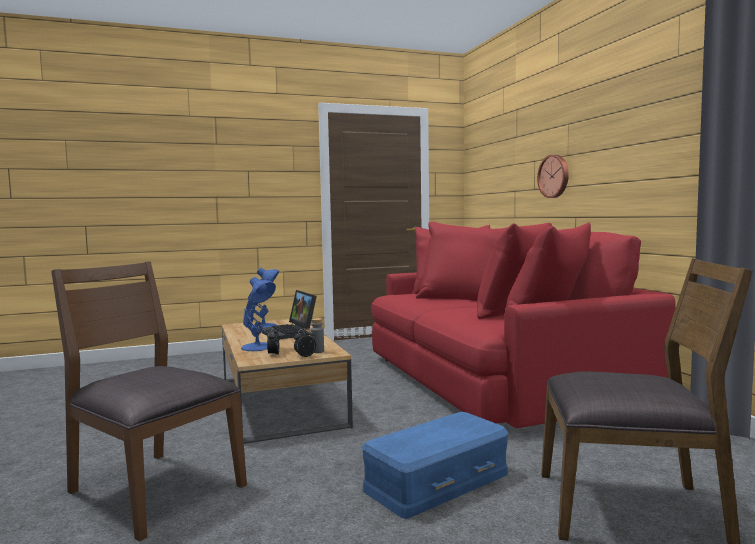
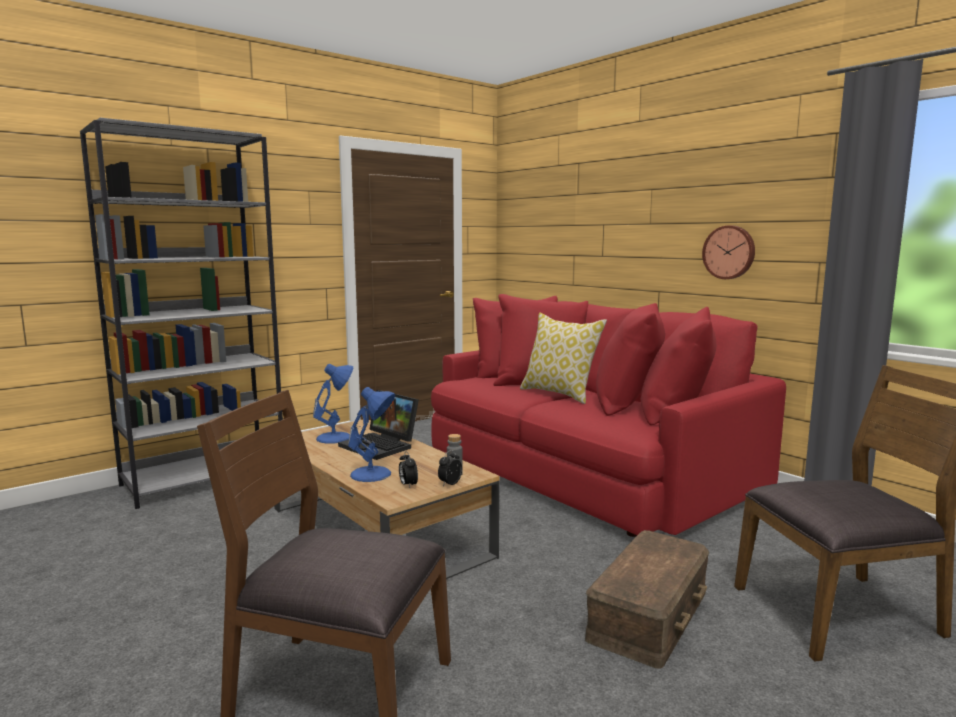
camera: 20 degrees left, 5 degrees up
blue storage box [361,412,509,519] -> brown storage box [585,530,709,669]
wall clock [537,155,569,198] -> wall clock moved to [702,225,755,279]
none -> grey bookcase [80,118,283,509]
none -> pillow [520,312,607,404]

